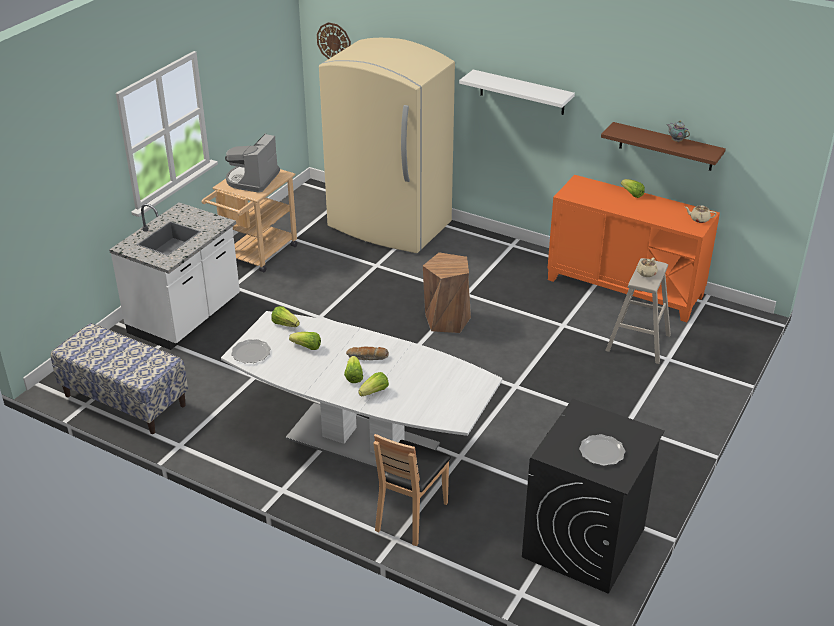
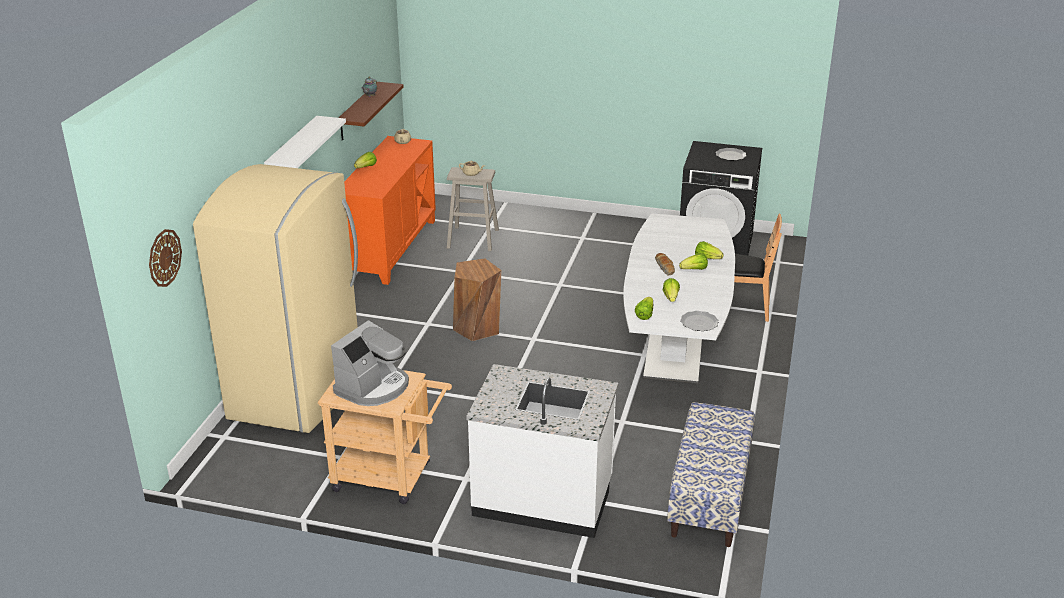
camera: 105 degrees left, 5 degrees down
coffee machine [225,134,280,193] -> coffee machine turned 60 degrees counterclockwise [331,320,409,406]

